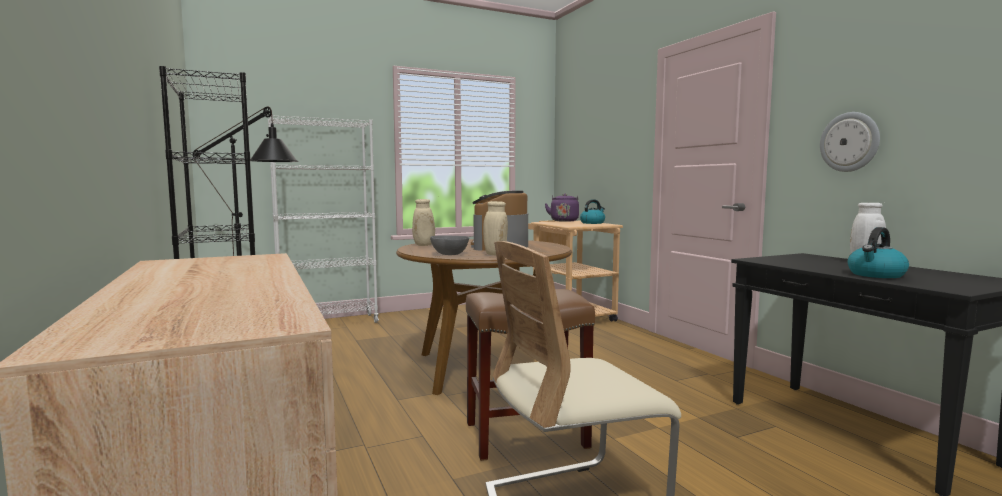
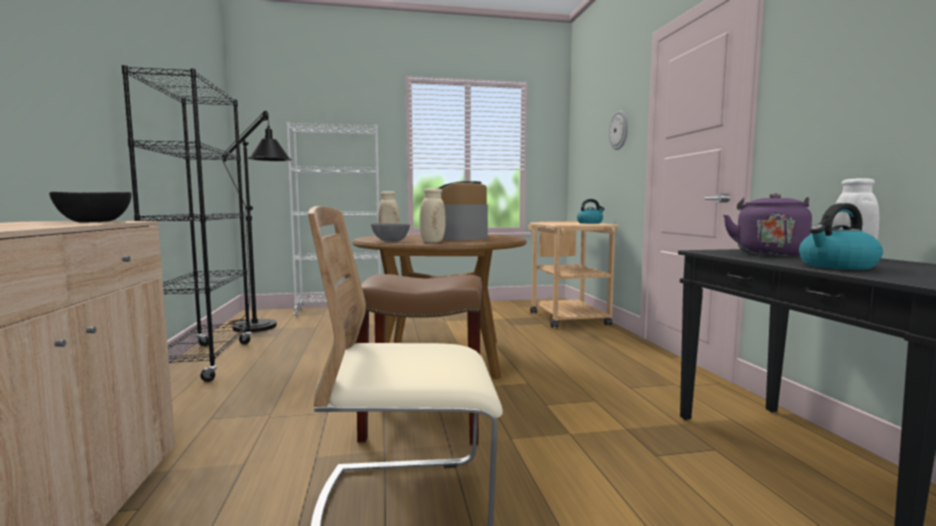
camera: 15 degrees right, 0 degrees up
purple kettle [545,194,579,222] -> purple kettle moved to [723,193,812,256]
wall clock [820,112,880,172] -> wall clock moved to [609,110,628,150]
none -> black bowl [49,192,132,223]

